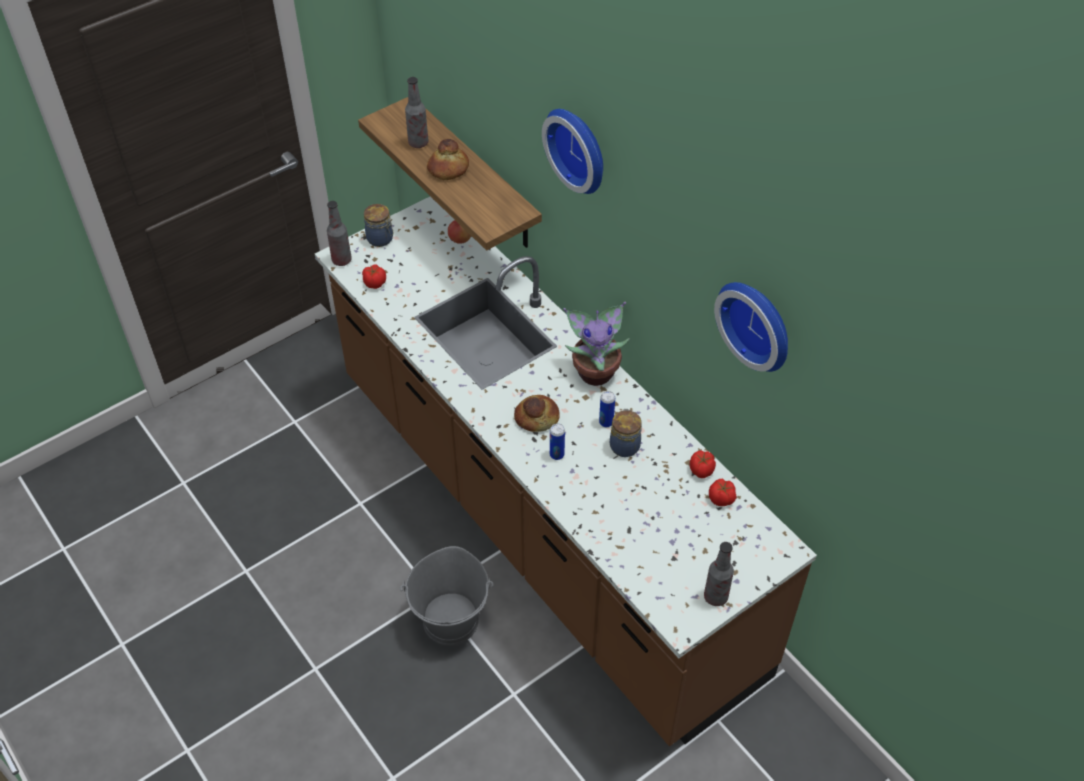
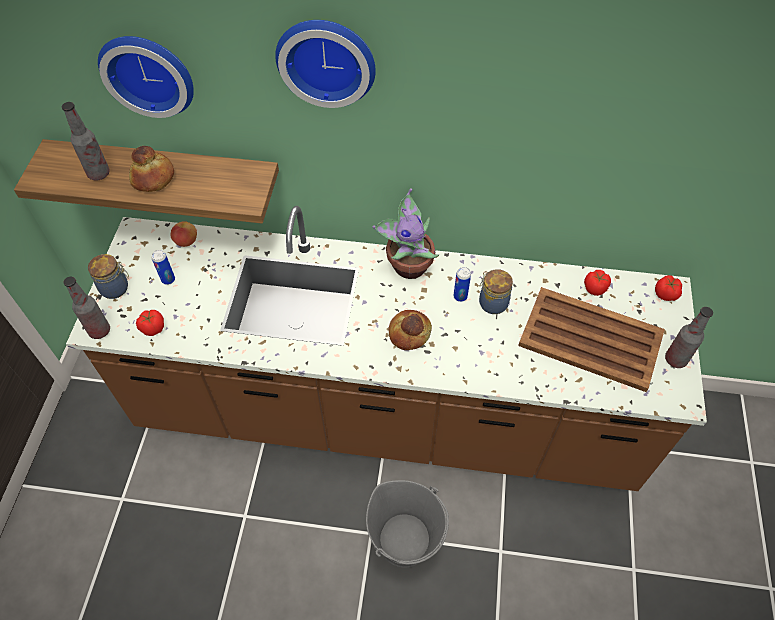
camera: 45 degrees left, 5 degrees up
can [550,423,565,460] -> can moved to [151,250,175,285]
tomato [690,451,716,478] -> tomato moved to [655,275,682,301]
wall clock [714,282,788,372] -> wall clock moved to [98,36,194,118]
none -> brown tray [518,287,665,392]

